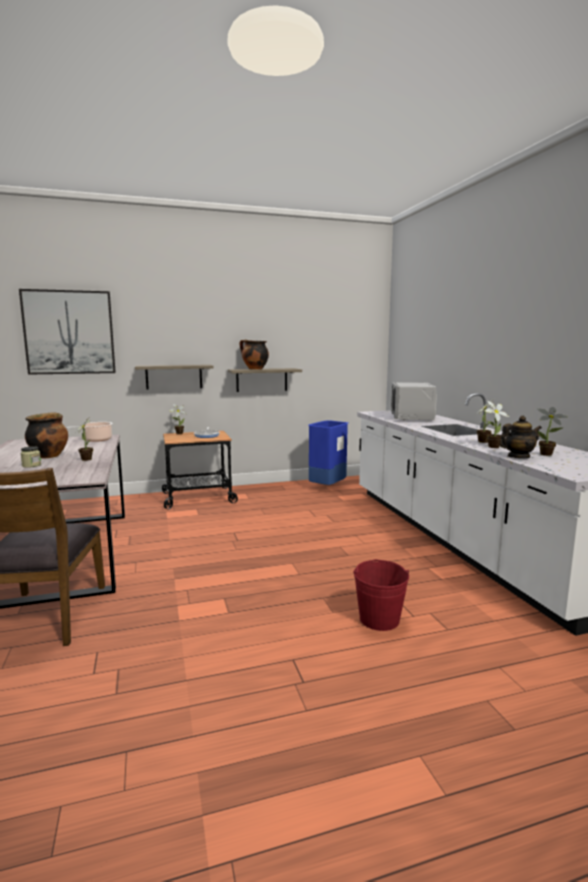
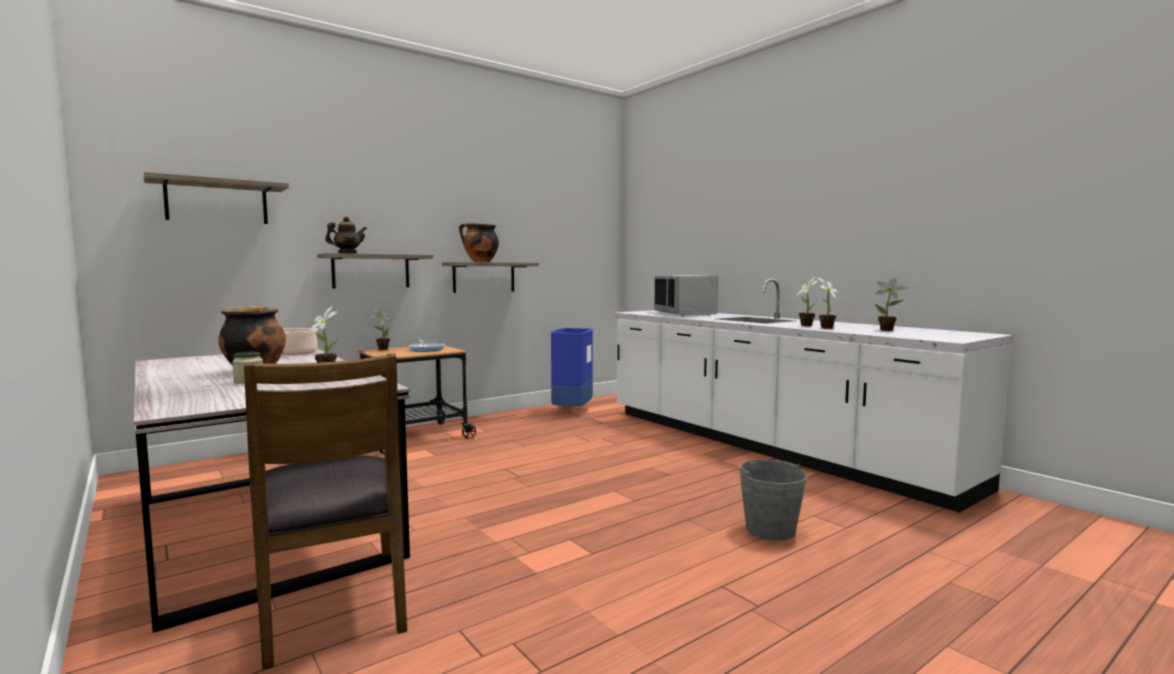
camera: 20 degrees left, 5 degrees down
picture [19,289,116,375] -> shelf [144,172,289,224]
red bucket [353,559,409,631] -> grey bucket [739,460,807,541]
teapot [499,416,542,458] -> teapot moved to [325,216,367,254]

